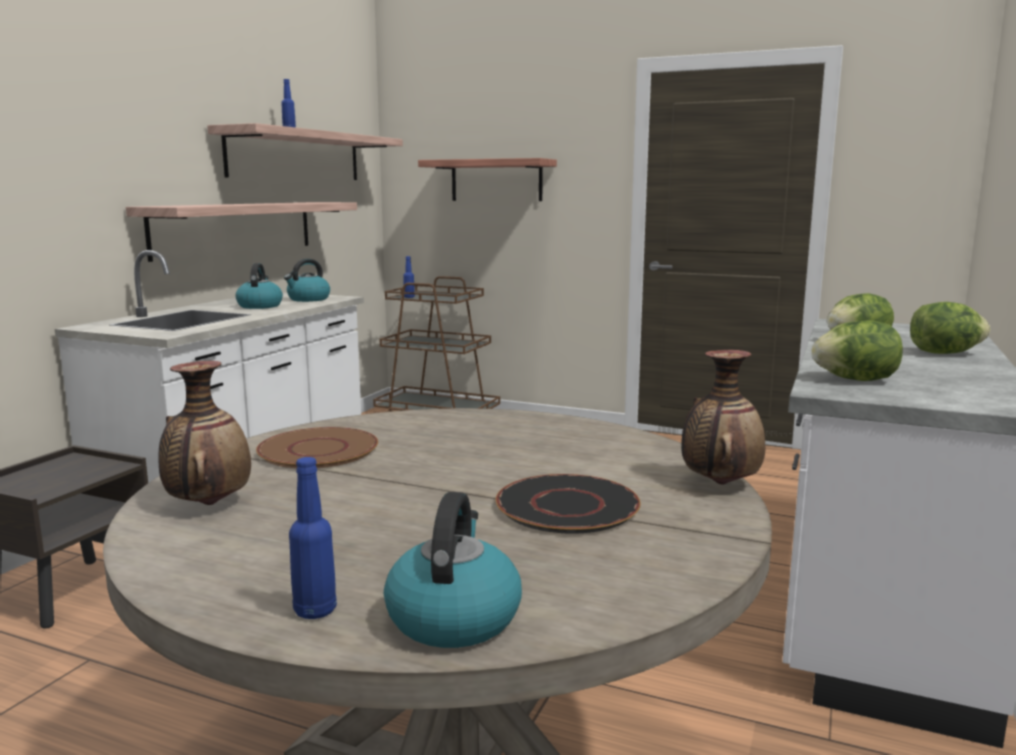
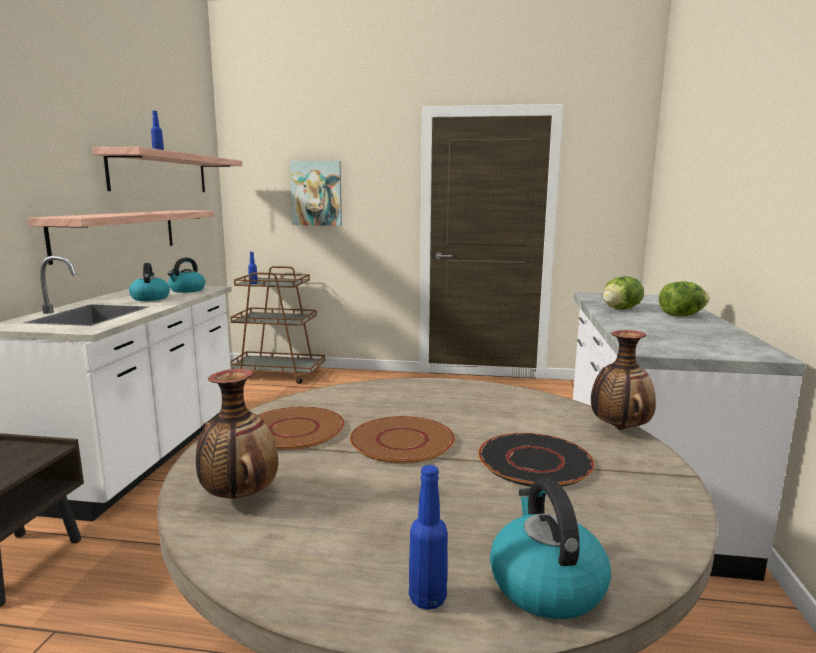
camera: 15 degrees left, 0 degrees up
shelf [418,158,557,201] -> picture [290,161,342,226]
lettuce [812,321,903,381] -> none
none -> brown plate [350,416,455,464]

